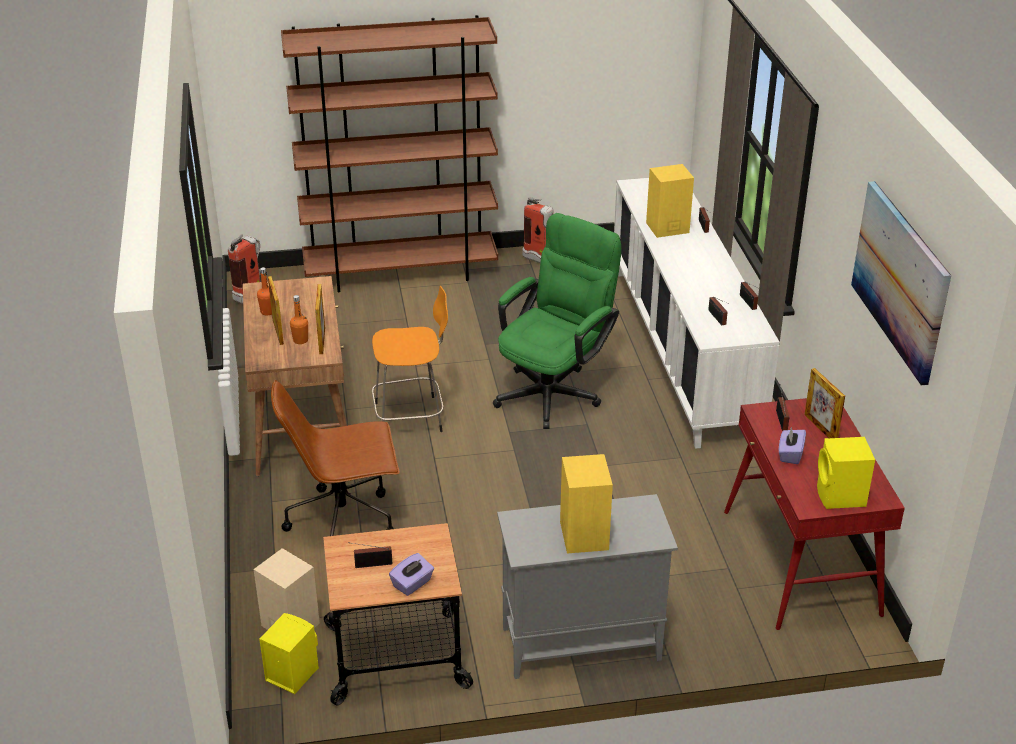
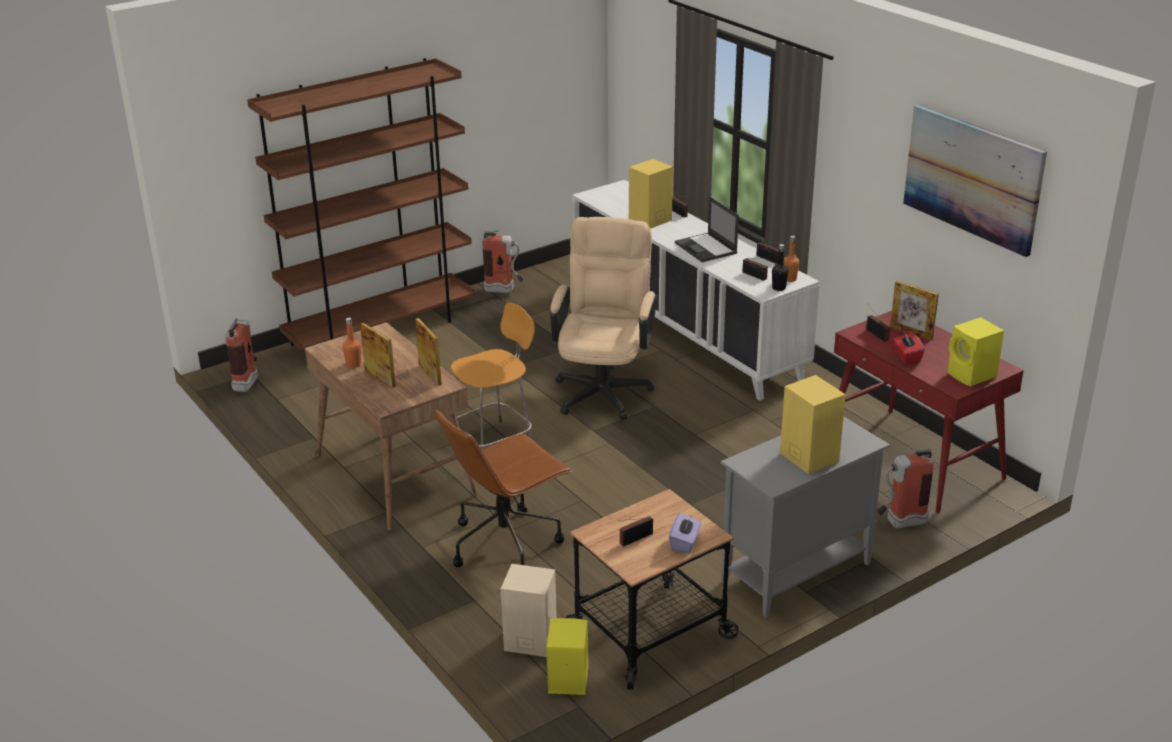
camera: 25 degrees left, 5 degrees down
orange bottle [290,295,308,344] -> orange bottle moved to [784,236,799,282]
green office chair [493,213,621,429] -> beige office chair [550,217,657,420]
purple tissue box [779,427,806,464] -> red tissue box [893,331,925,364]
none -> laptop [675,196,739,262]
none -> black bottle [772,244,789,291]
none -> fire extinguisher [877,448,934,528]

